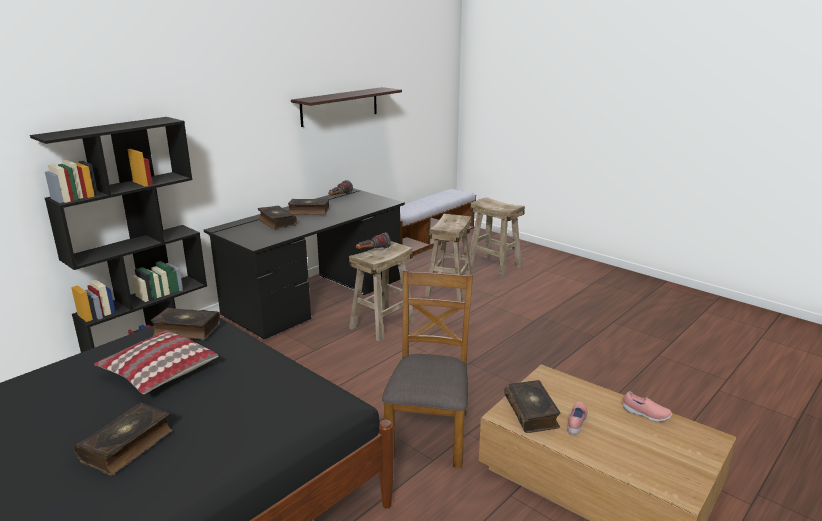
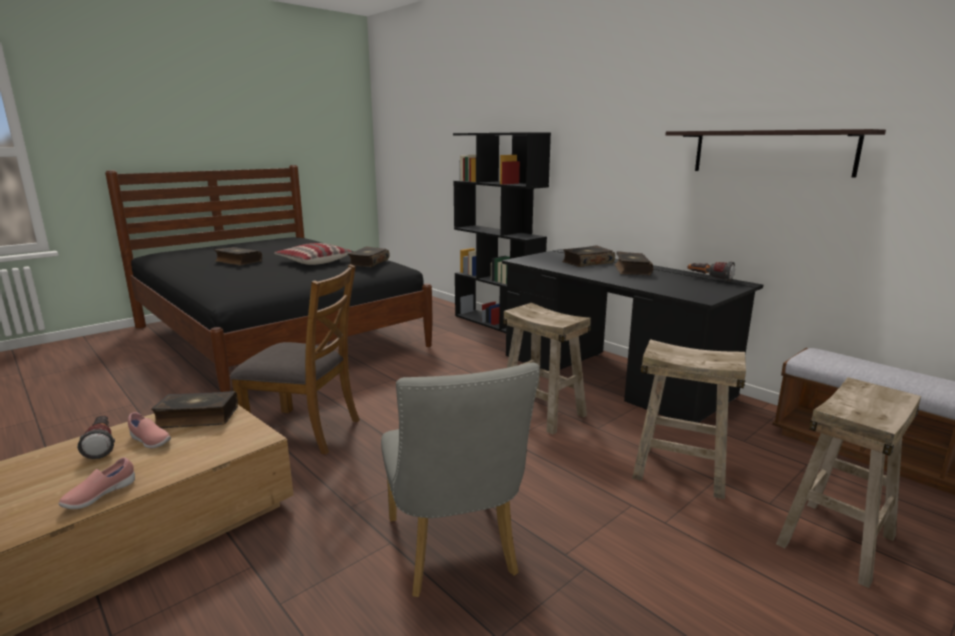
camera: 95 degrees right, 5 degrees down
flashlight [356,232,391,249] -> flashlight moved to [77,415,115,459]
none -> grey chair [381,363,540,597]

